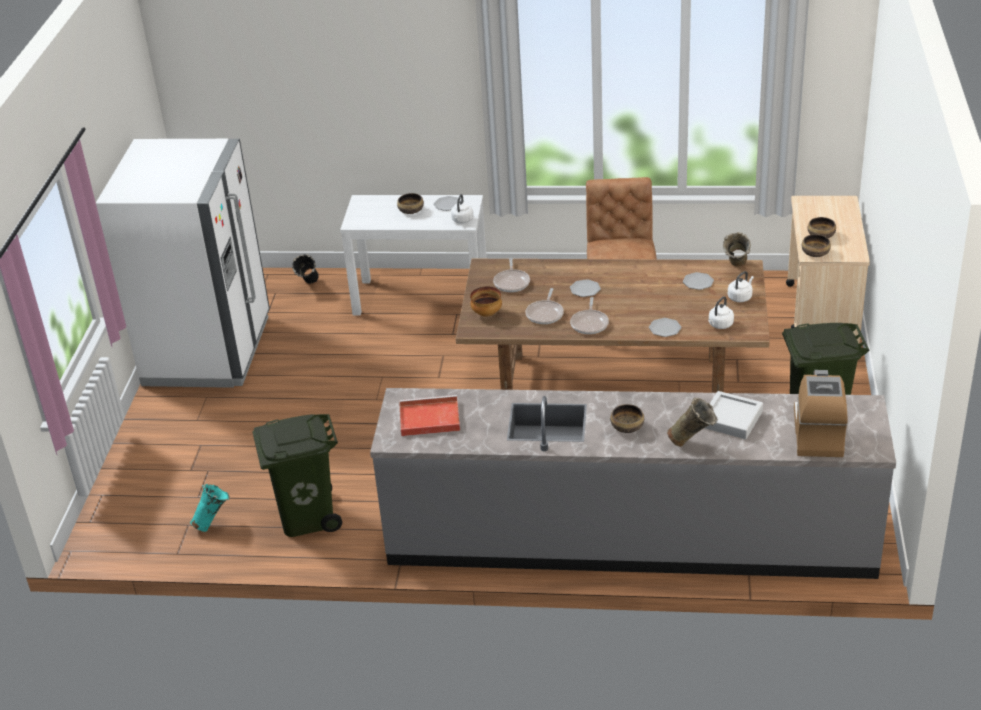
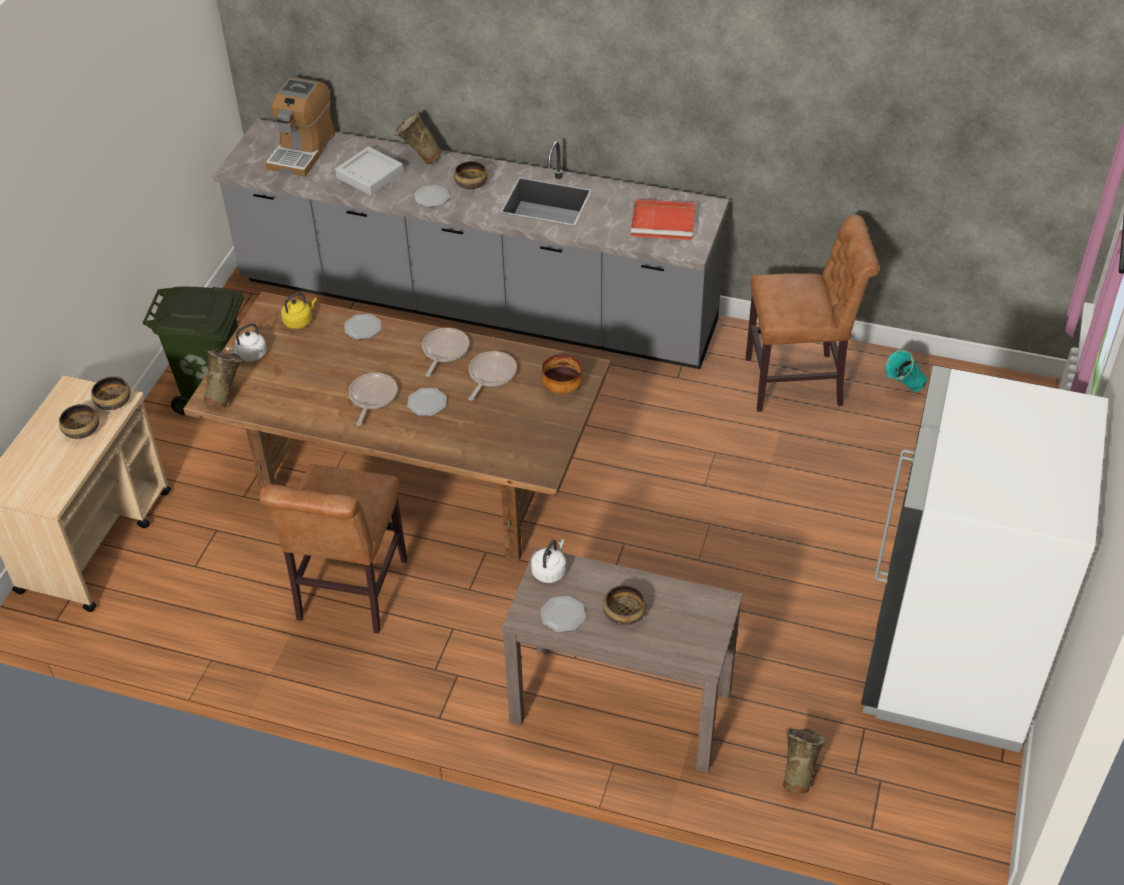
camera: 170 degrees left, 10 degrees up
green trash can [252,414,342,537] -> brown chair [746,215,880,412]
black vase [292,254,319,284] -> beige vase [783,728,826,793]
white console table [340,195,487,316] -> brown console table [501,547,743,773]
frying pan [493,258,530,292] -> frying pan moved to [349,373,397,426]
plate [683,272,714,290] -> plate moved to [414,185,450,208]
white kettle [708,296,734,329] -> yellow kettle [281,292,317,329]

